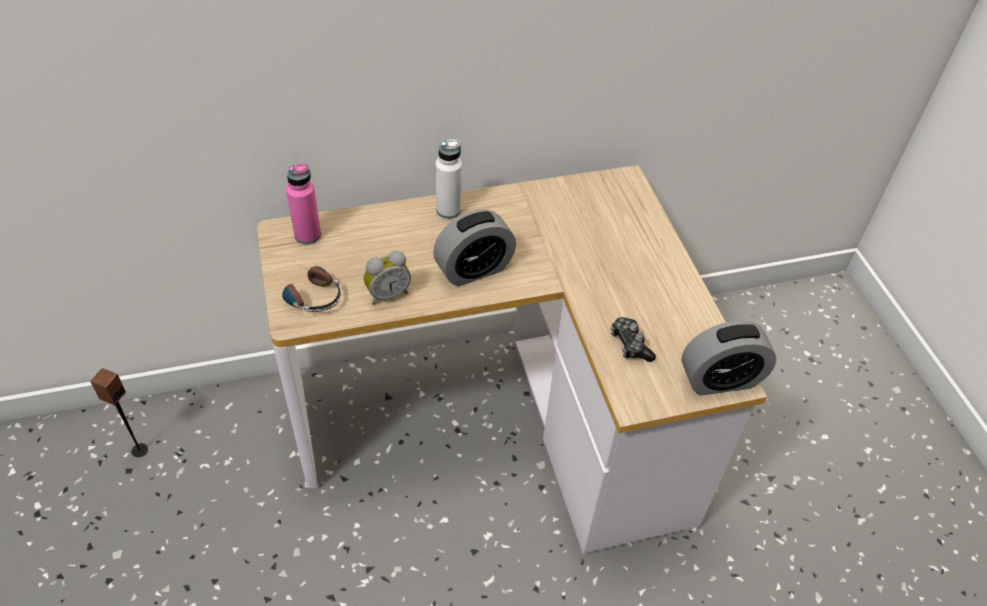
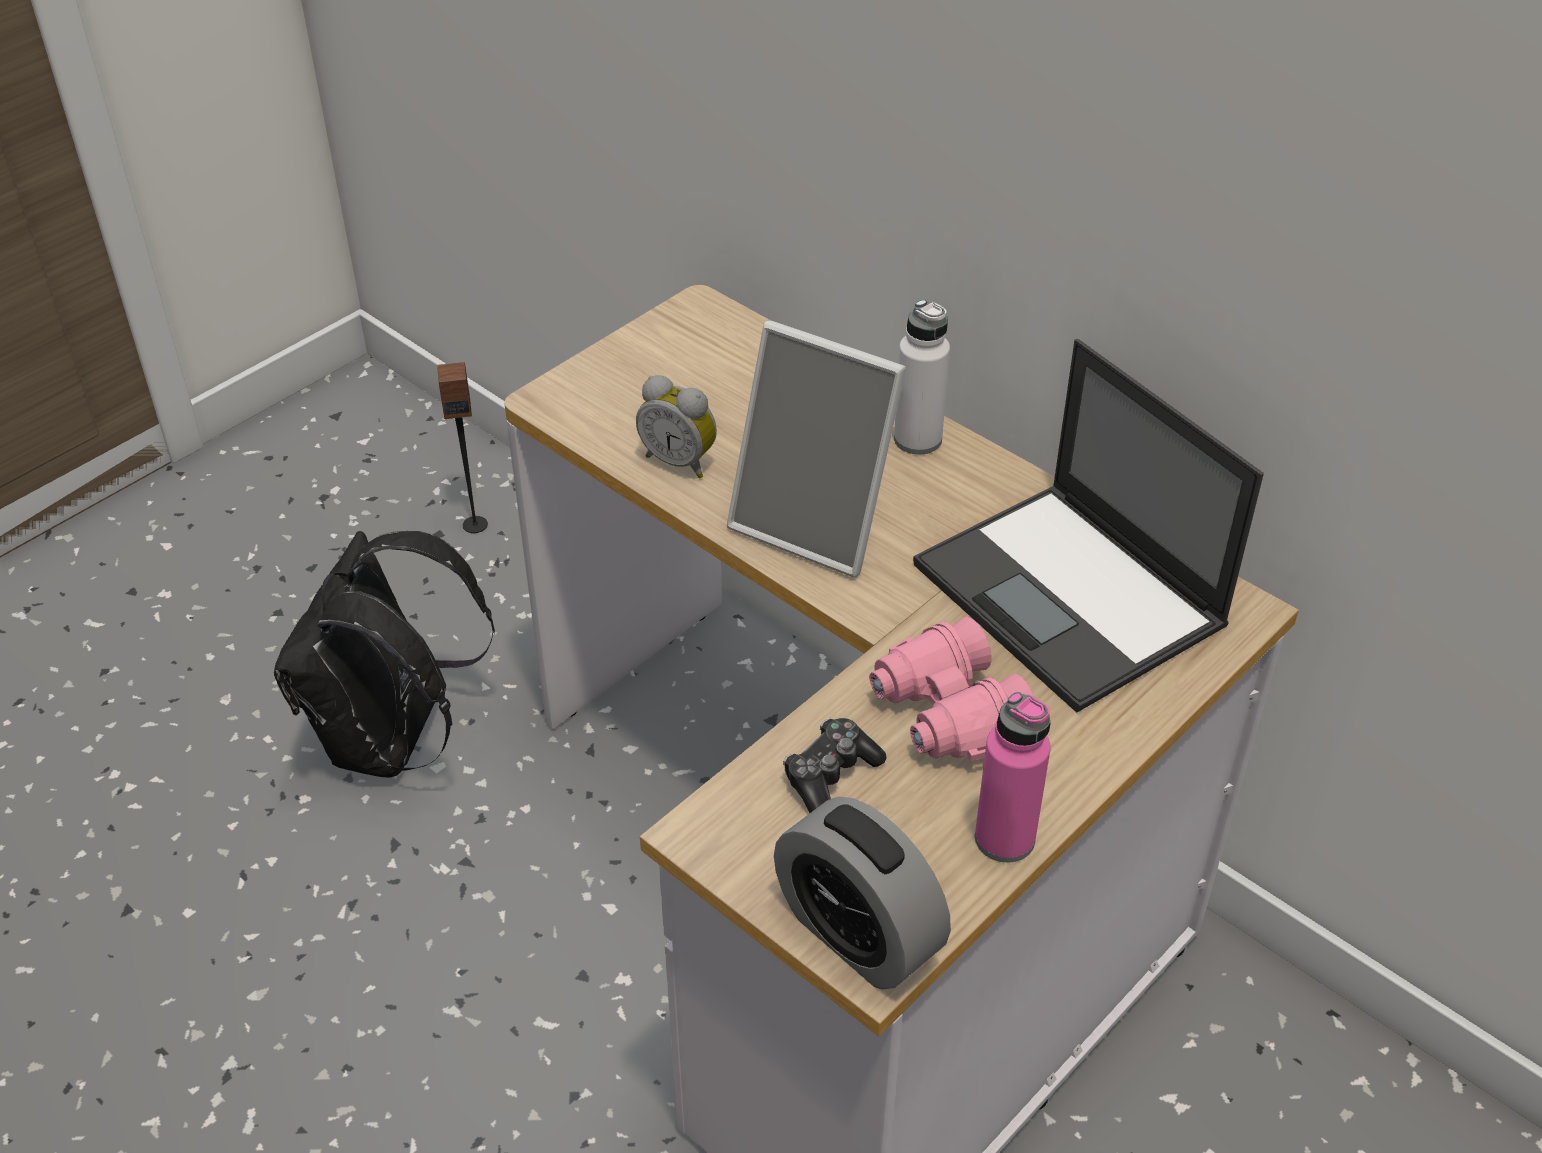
camera: 60 degrees right, 5 degrees down
headphones [282,260,341,313] -> none
pink bottle [286,163,321,244] -> pink bottle moved to [975,692,1051,863]
alarm clock [433,209,516,286] -> picture frame [727,320,906,577]
none -> black backpack [274,531,495,777]
none -> pink binoculars [869,617,1034,762]
none -> laptop [913,339,1264,713]

